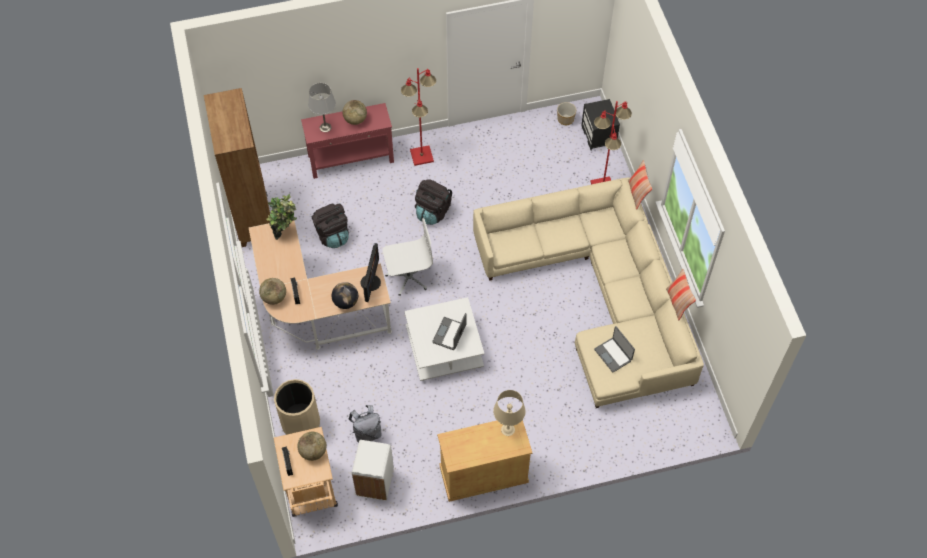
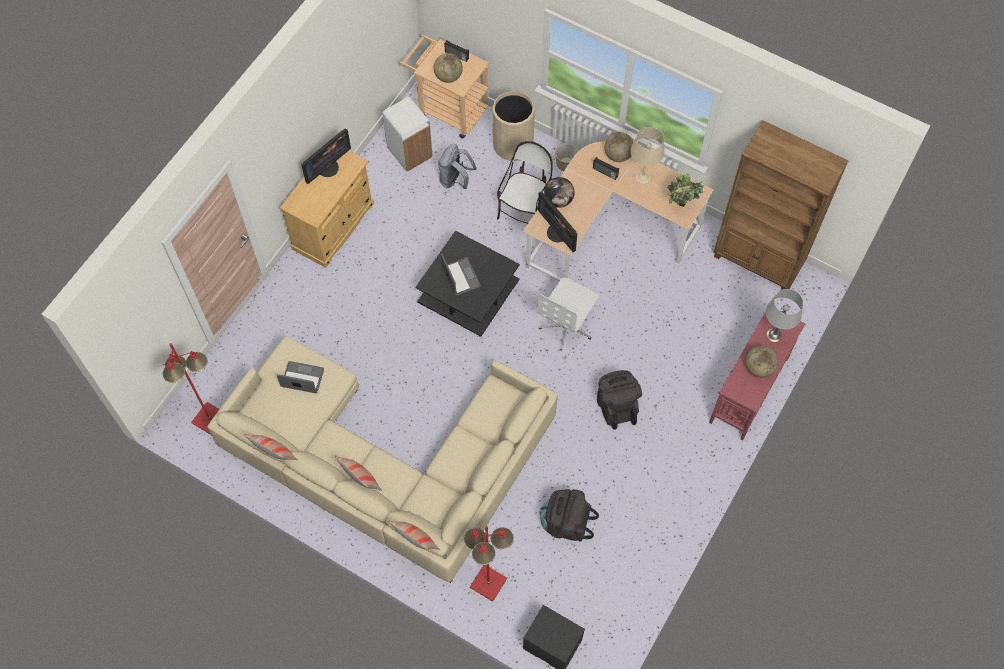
camera: 135 degrees right, 5 degrees up
black backpack [312,203,349,248] -> black backpack moved to [540,489,599,542]
red floor lamp [401,68,436,166] -> red floor lamp moved to [163,343,219,435]
white coffee table [404,297,484,381] -> black coffee table [415,231,520,336]
beige table lamp [493,390,526,436] -> beige table lamp moved to [631,127,665,184]
planter [557,102,576,125] -> planter moved to [555,143,578,171]
none -> monitor [301,129,351,184]
none -> pillow [335,456,382,491]
none -> chair [497,141,553,223]

